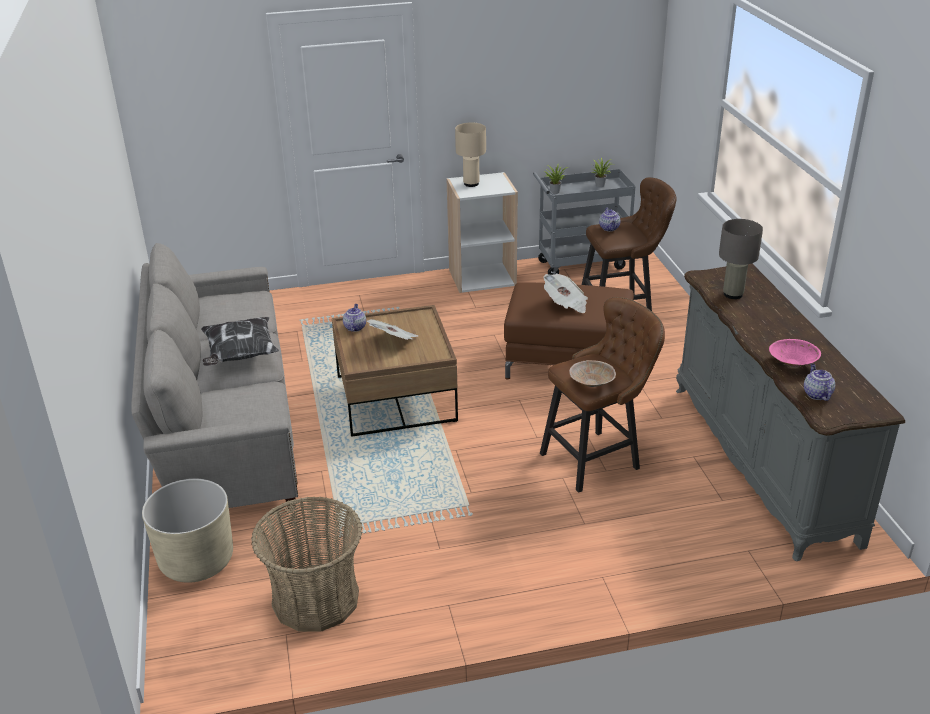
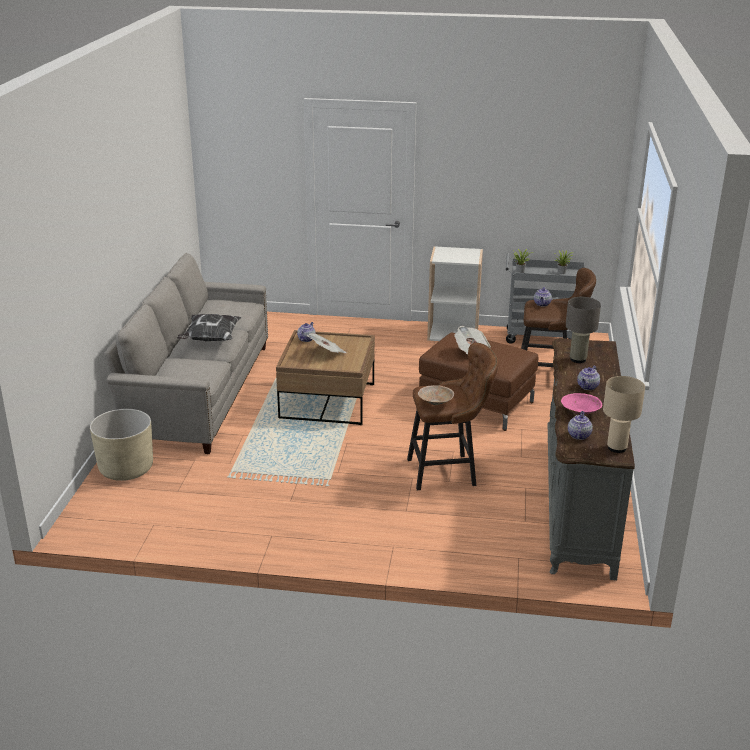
camera: 20 degrees right, 5 degrees down
basket [251,497,362,631] -> none
beige table lamp [455,123,486,187] -> beige table lamp moved to [603,376,645,453]
none -> teapot [577,366,600,390]

